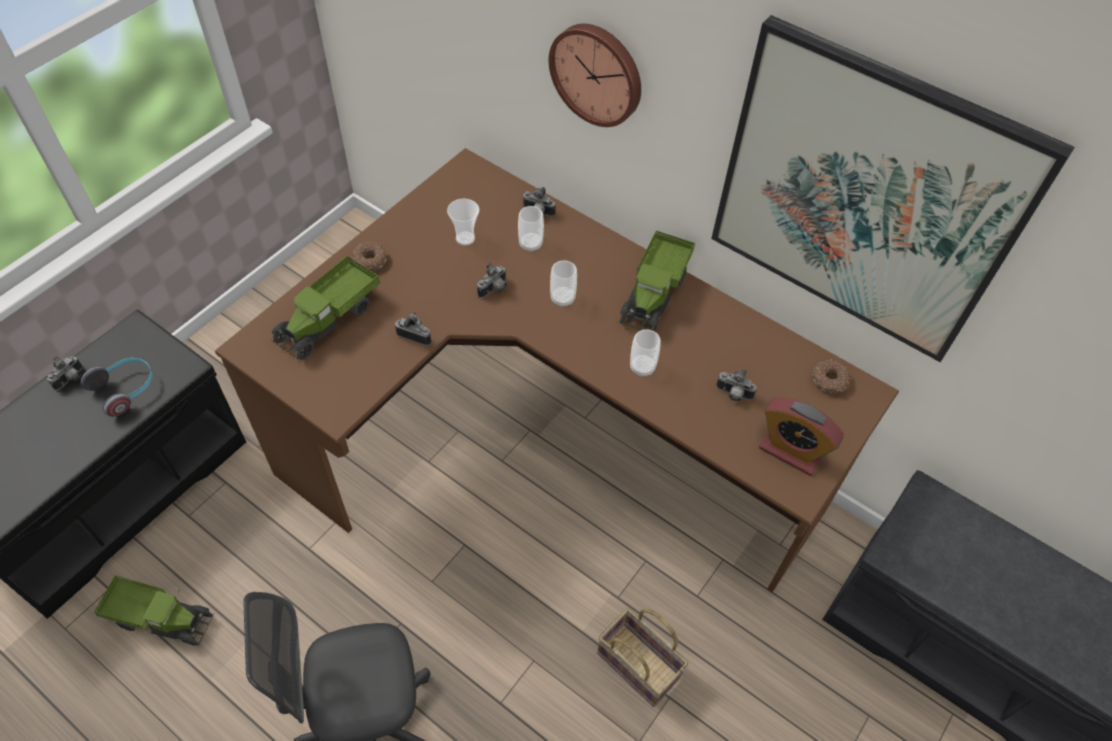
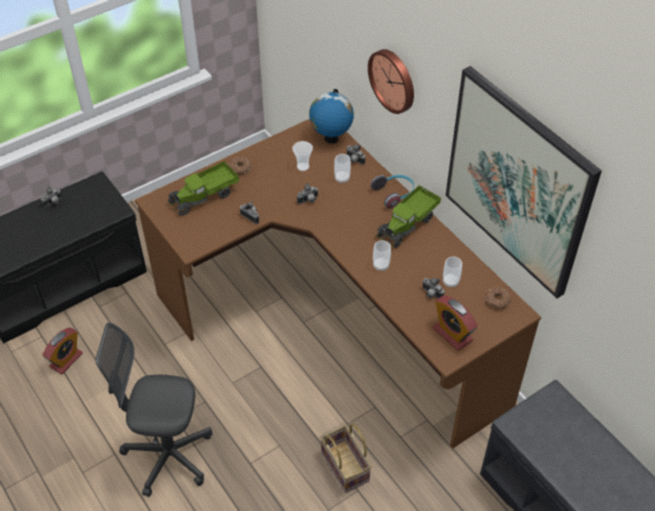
camera: 20 degrees right, 5 degrees down
headphones [81,358,152,417] -> headphones moved to [371,175,414,208]
toy truck [94,575,214,646] -> alarm clock [43,327,83,374]
cup [550,260,577,307] -> cup moved to [443,256,462,287]
none -> globe [309,89,354,144]

